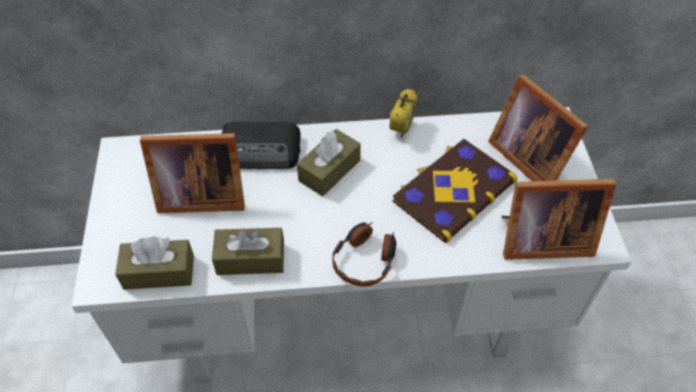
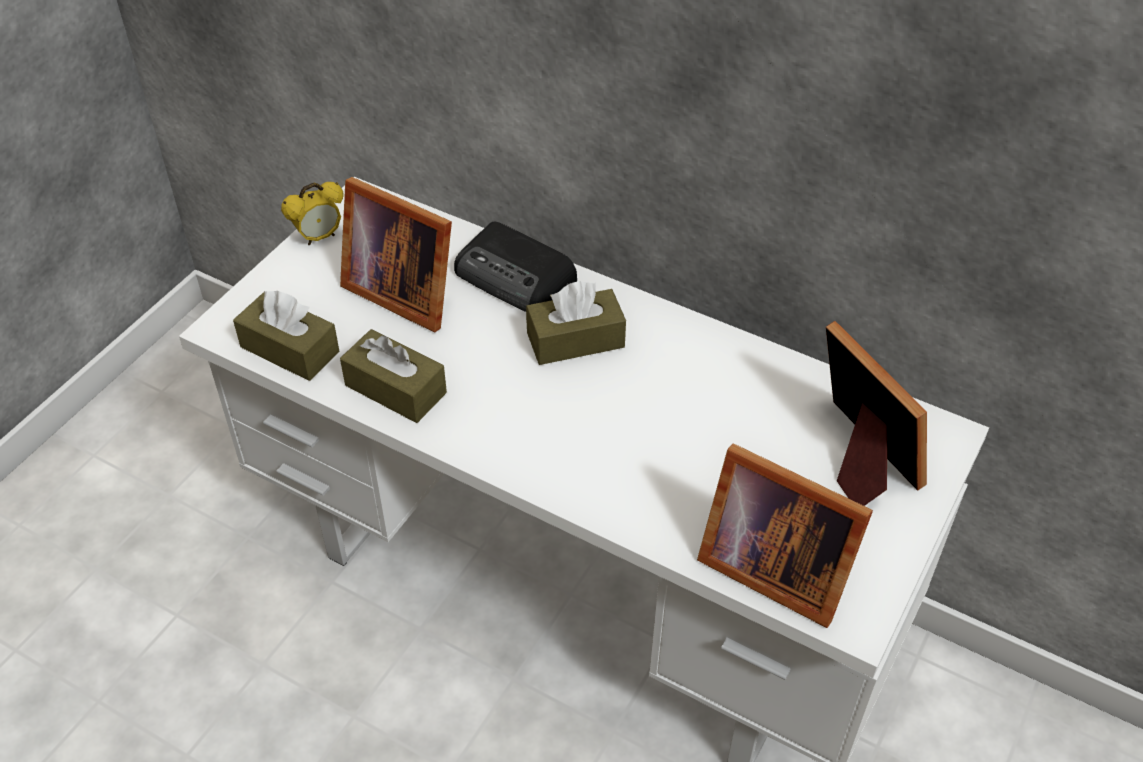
camera: 35 degrees right, 5 degrees down
headphones [332,222,396,286] -> none
alarm clock [389,88,417,138] -> alarm clock moved to [281,182,344,245]
book [393,139,518,243] -> none
picture frame [488,74,589,181] -> picture frame turned 150 degrees clockwise [826,321,927,506]

